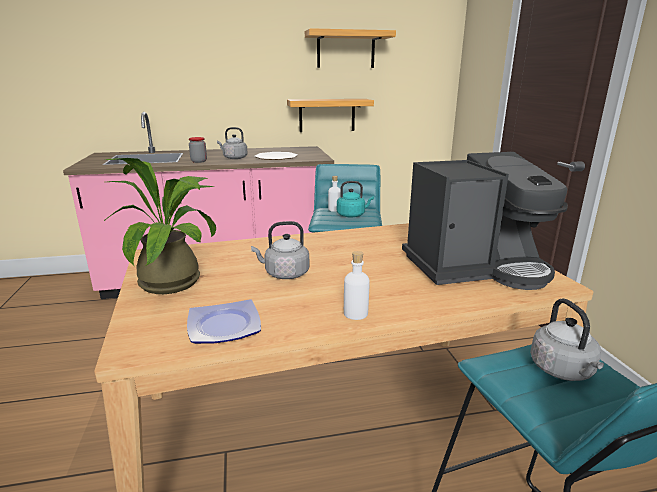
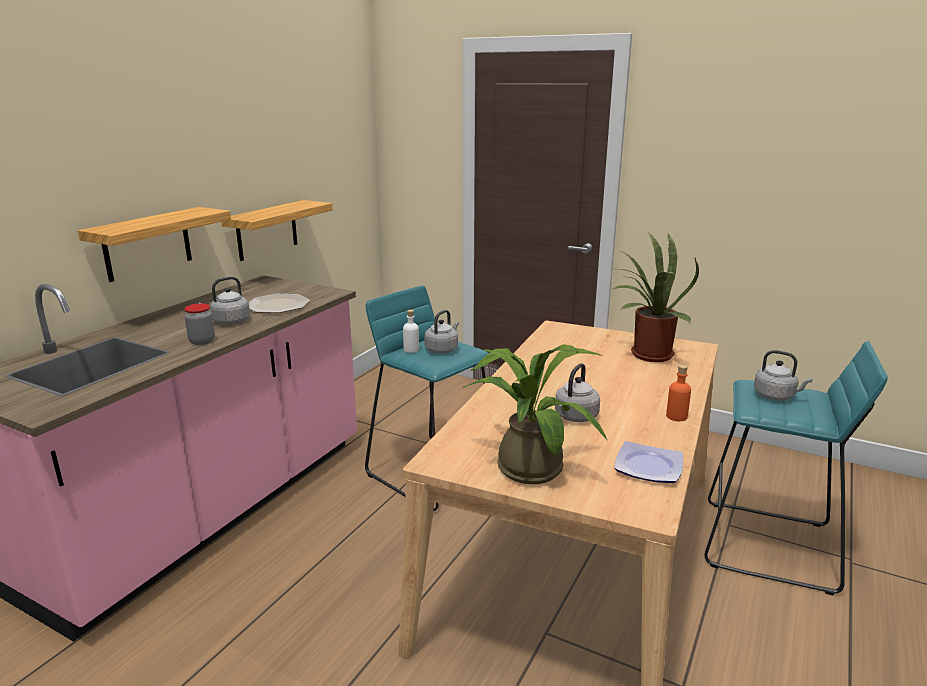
camera: 50 degrees left, 0 degrees up
shelf [305,28,396,68] -> shelf moved to [78,207,231,282]
turquoise kettle [337,181,374,218] -> grey kettle [424,310,459,353]
white bottle [344,251,370,320] -> orange bottle [666,365,691,421]
coffee machine [402,152,568,290] -> potted plant [613,233,699,362]

